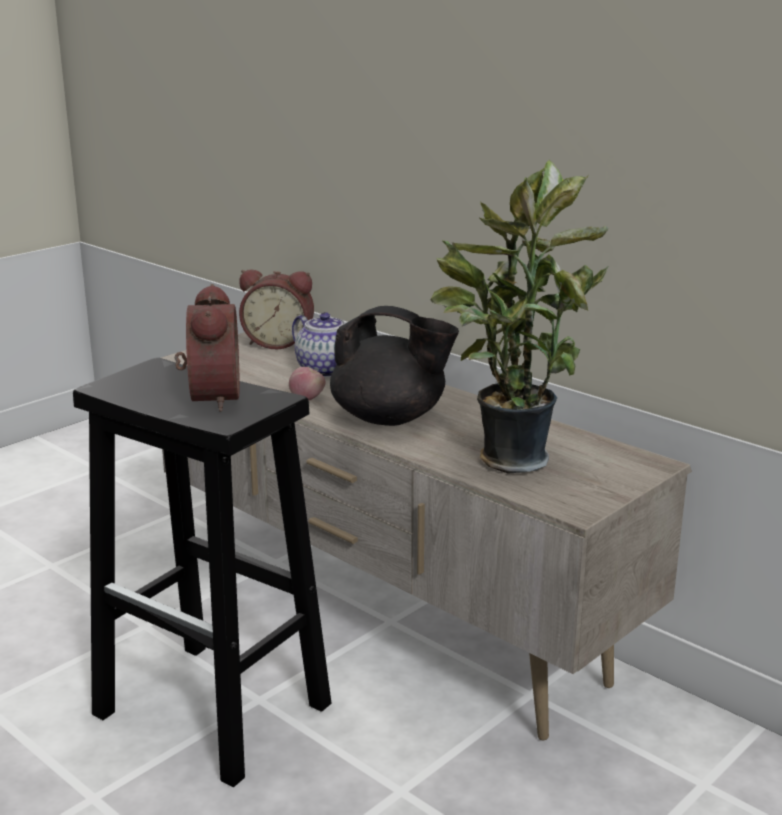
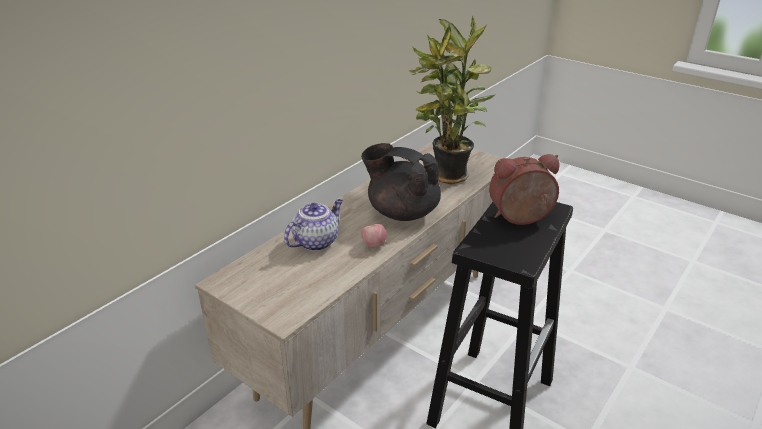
camera: 95 degrees left, 10 degrees up
alarm clock [239,269,314,349] -> none
black teapot [330,306,459,426] -> black teapot turned 75 degrees counterclockwise [361,143,441,221]

